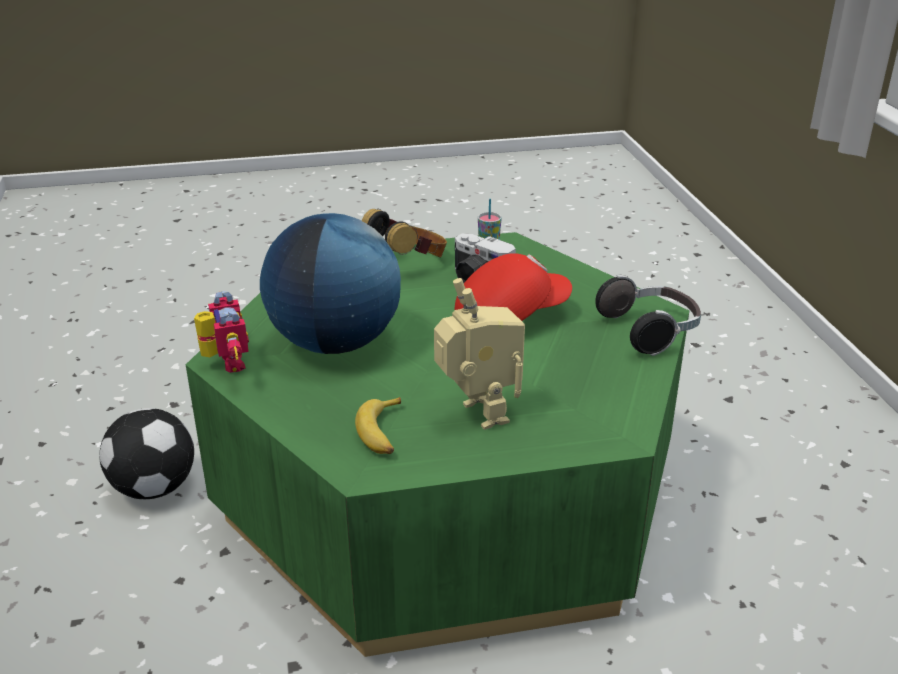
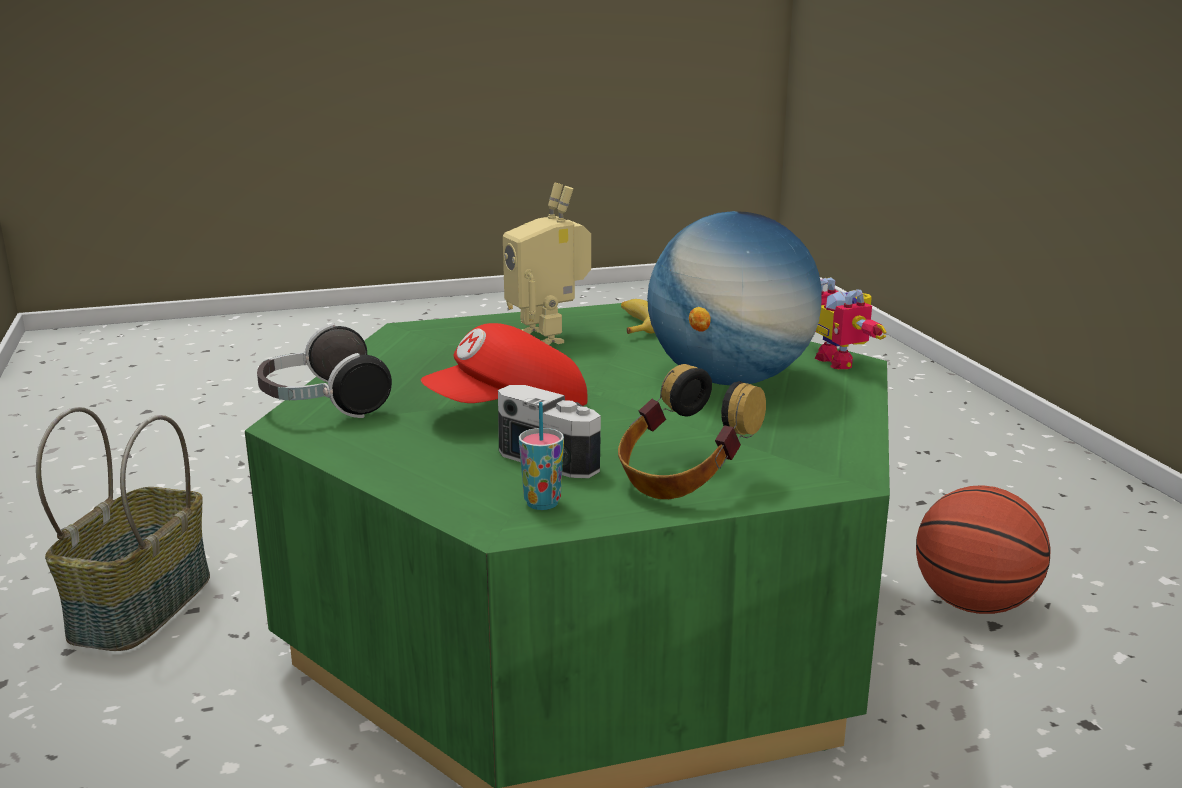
camera: 175 degrees right, 10 degrees down
football [99,408,194,499] -> basketball [916,485,1051,614]
none -> basket [36,407,210,651]

